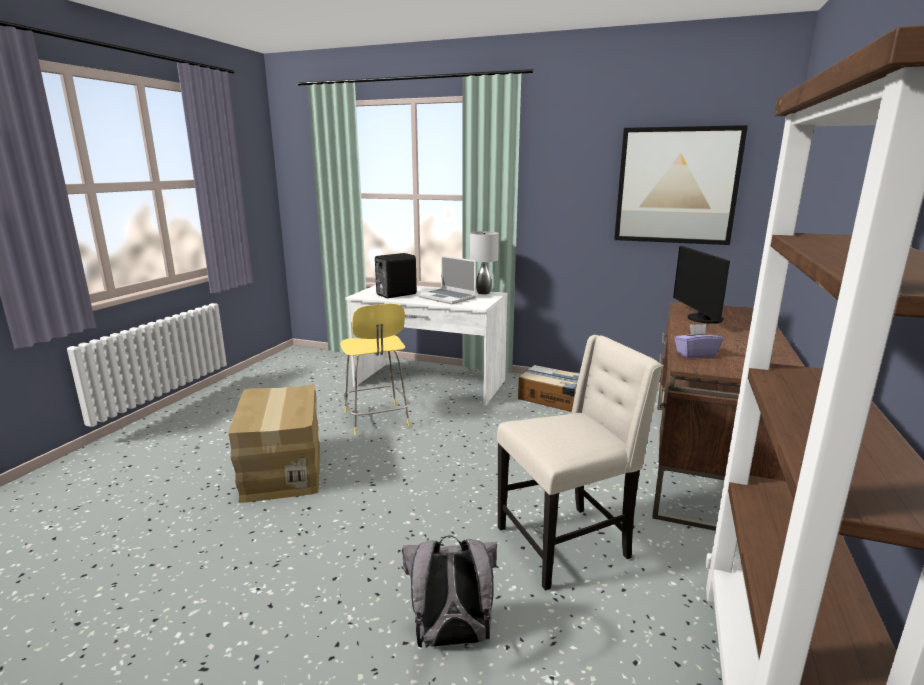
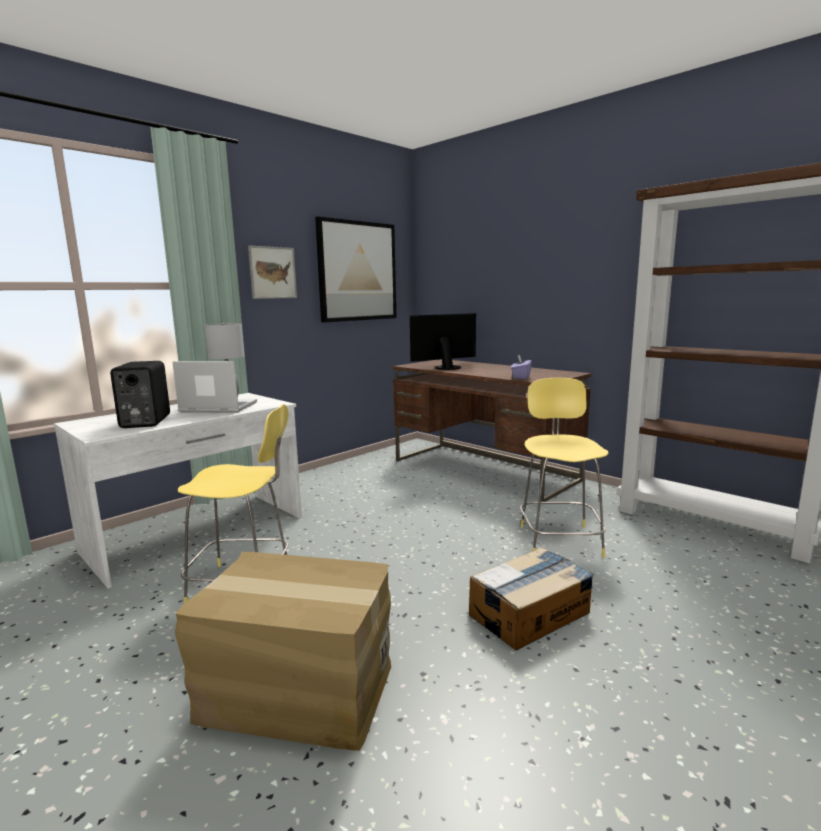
camera: 65 degrees left, 5 degrees down
grey backpack [402,535,497,648] -> none
laptop [418,255,476,304] -> laptop turned 150 degrees counterclockwise [172,361,257,413]
beige chair [497,335,663,591] -> yellow stool [520,378,609,558]
cardboard box [518,365,579,412] -> cardboard box moved to [469,547,594,650]
monitor [673,246,730,324] -> monitor turned 135 degrees clockwise [410,313,476,370]
none -> picture [248,245,297,299]

